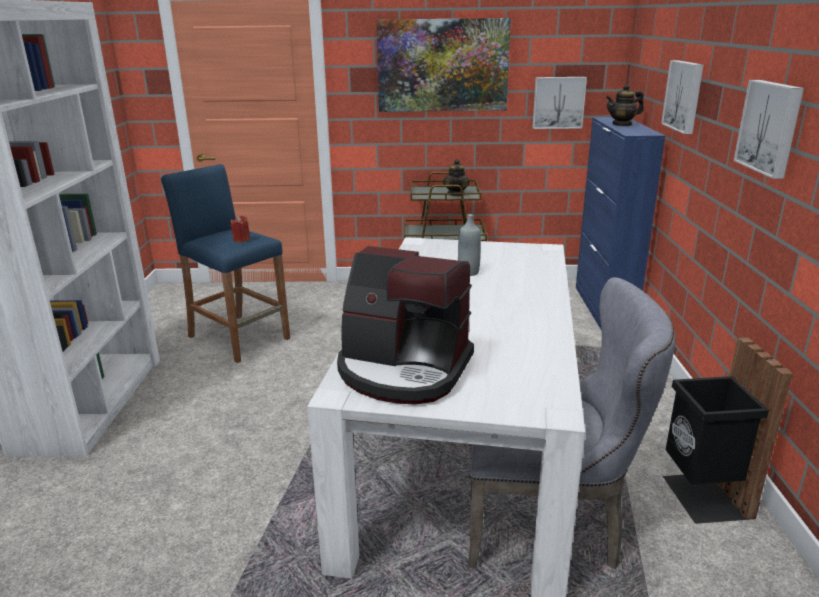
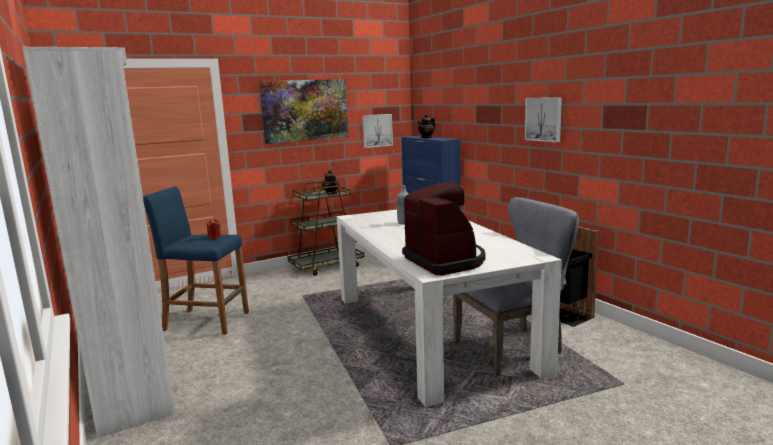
camera: 30 degrees left, 10 degrees down
coffee machine [337,246,474,405] -> coffee machine turned 105 degrees counterclockwise [402,182,486,275]
picture [661,60,704,134] -> none

